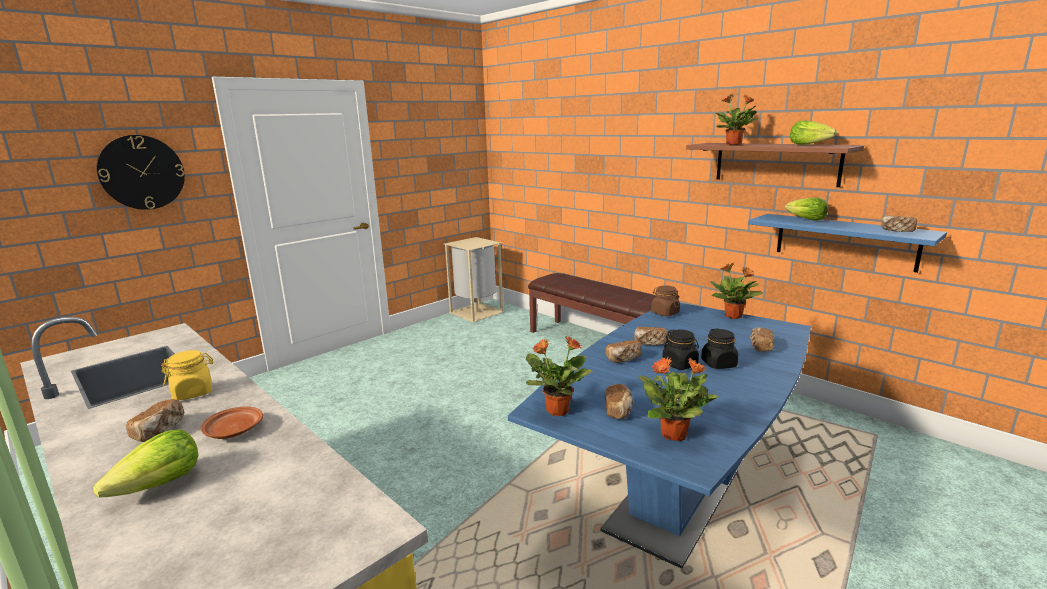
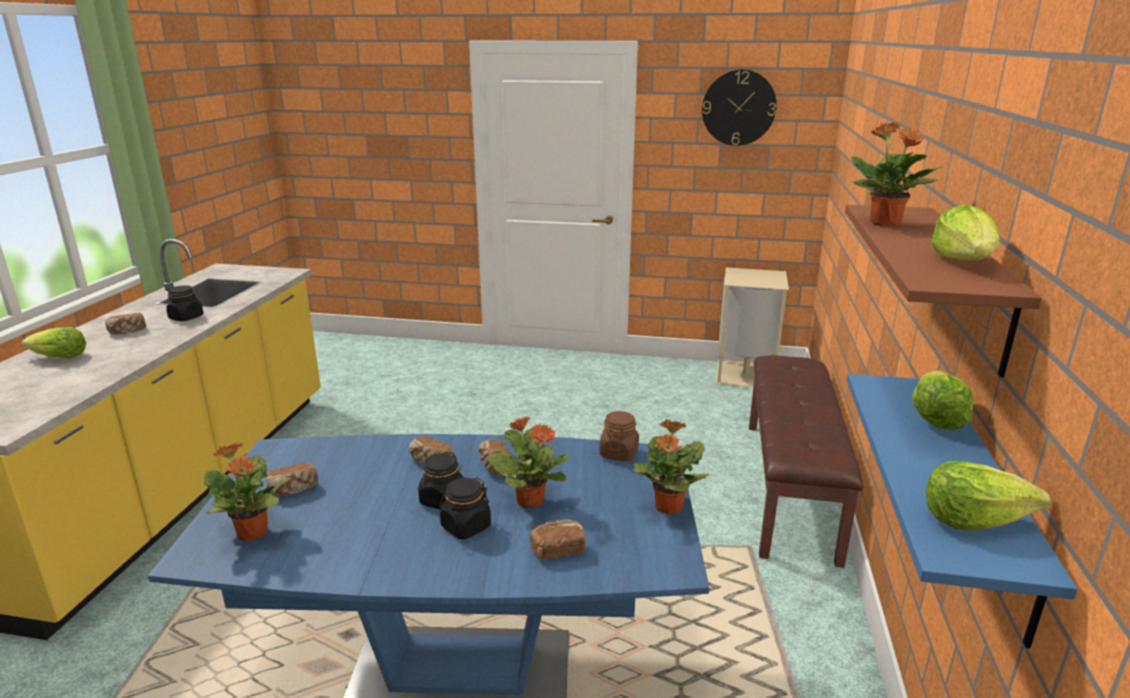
camera: 55 degrees right, 5 degrees up
wall clock [97,135,185,210] -> wall clock moved to [702,70,777,146]
yellow jar [161,350,213,400] -> black jar [166,286,203,321]
brown plate [201,407,263,439] -> none
potted plant [526,335,592,416] -> potted plant moved to [488,416,570,508]
bread [881,216,917,232] -> lettuce [926,461,1050,530]

